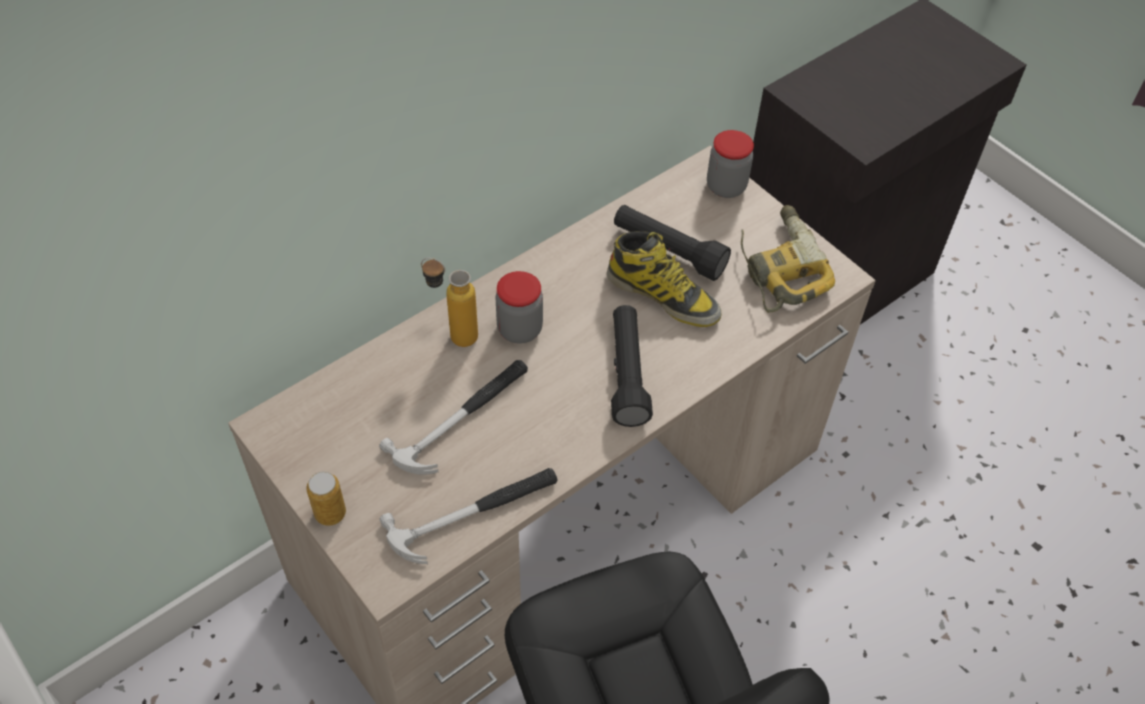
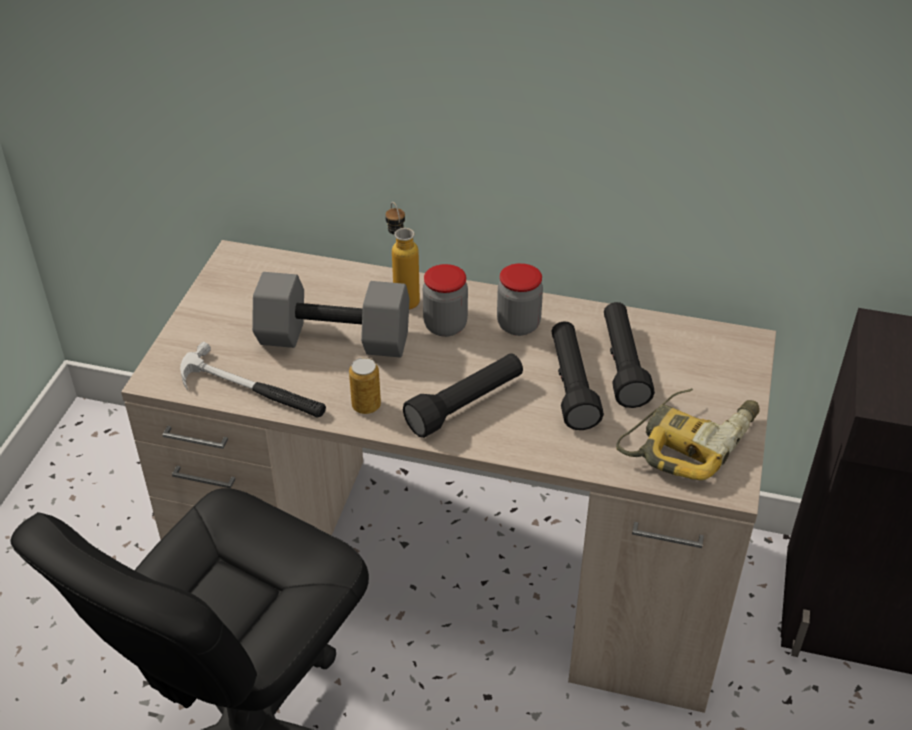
camera: 55 degrees right, 10 degrees down
can [307,471,346,526] -> can moved to [349,358,381,414]
hammer [379,360,528,475] -> grey dumbbell [252,272,410,358]
boot [607,231,722,327] -> black flashlight [552,321,604,430]
jar [707,130,754,198] -> jar moved to [497,263,543,336]

